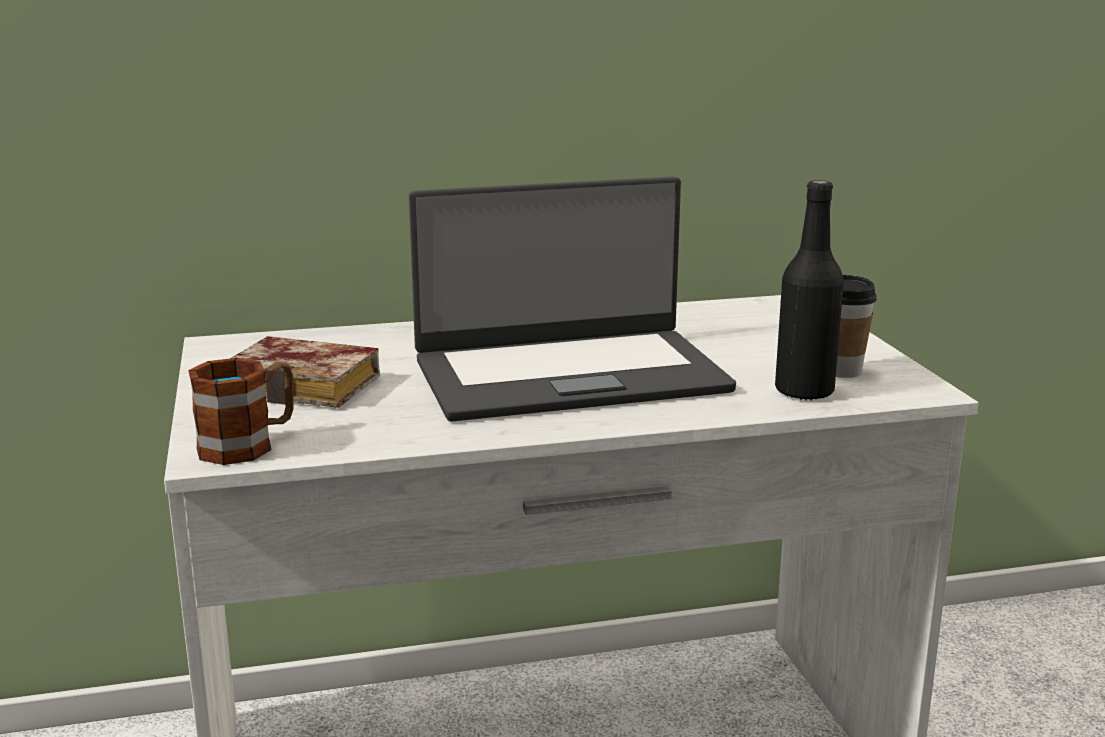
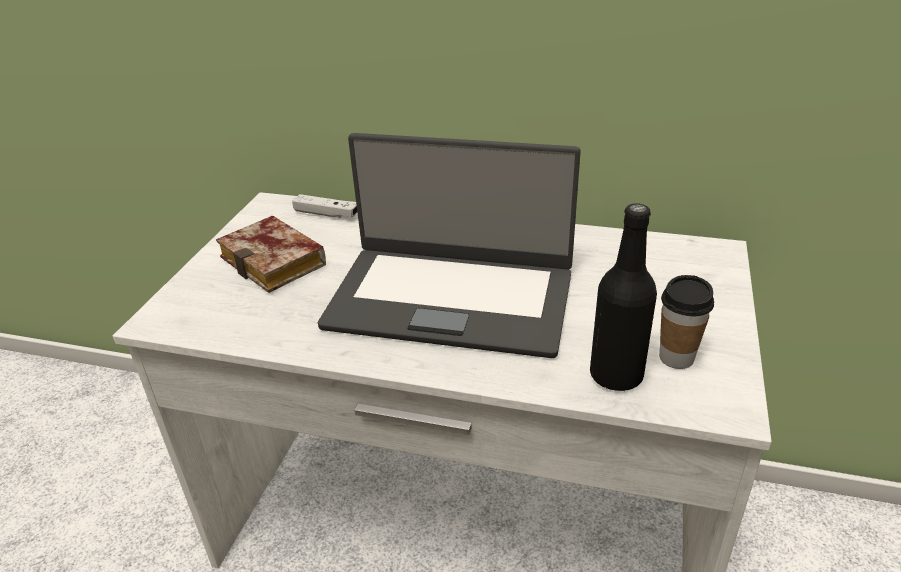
camera: 30 degrees right, 15 degrees up
mug [188,358,294,465] -> none
none -> white game controller [292,194,357,218]

